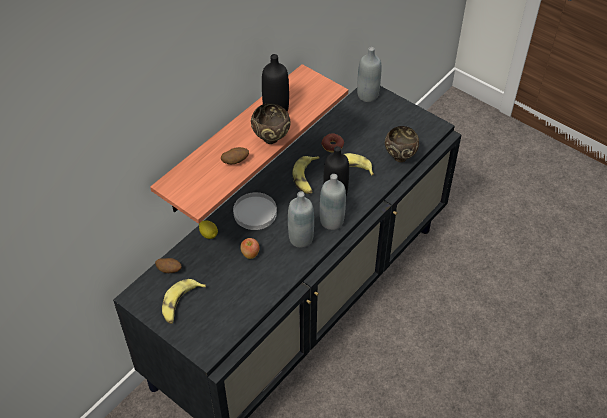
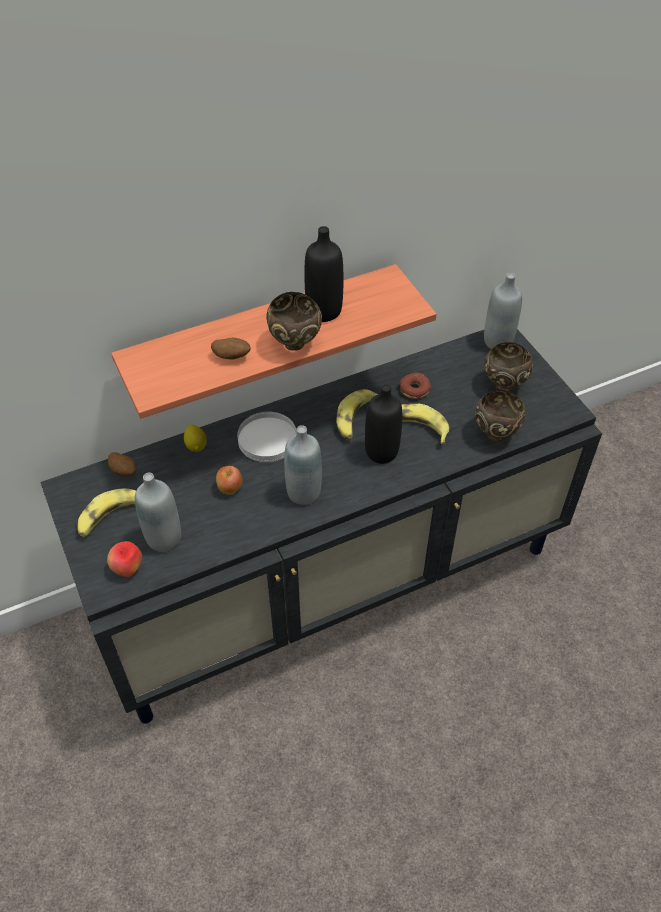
camera: 25 degrees right, 0 degrees up
grey bottle [320,174,346,230] -> grey bottle moved to [135,473,181,552]
none -> apple [107,541,142,577]
none -> brown bowl [484,342,533,391]

